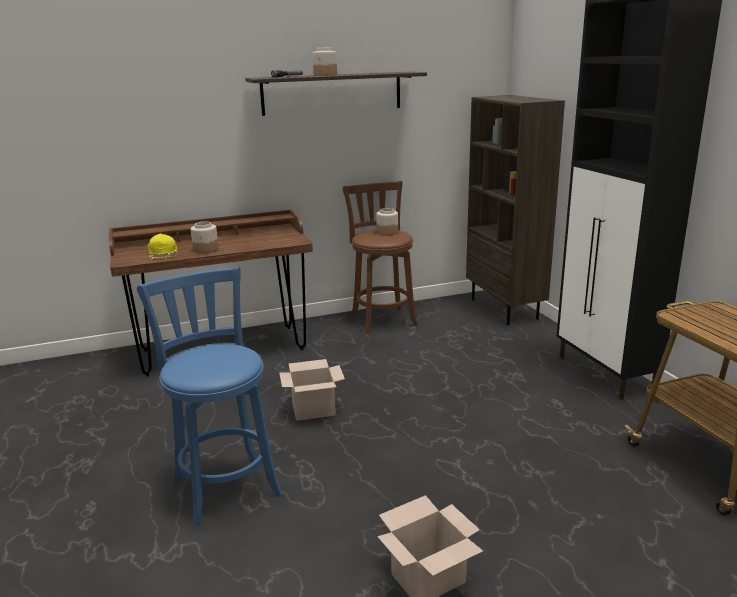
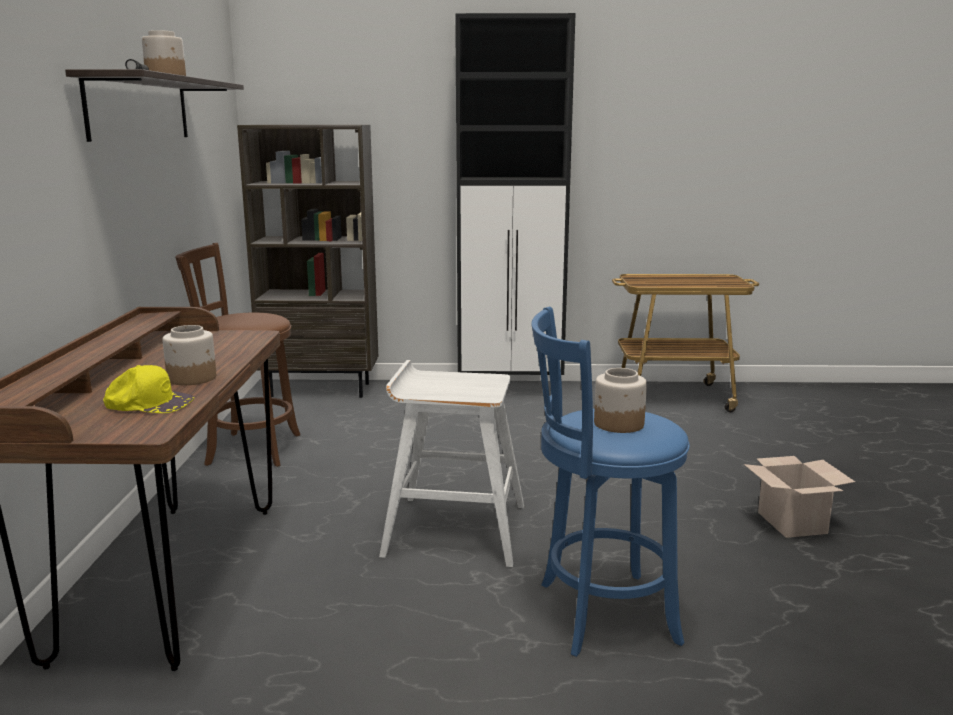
camera: 70 degrees left, 5 degrees down
cardboard box [279,359,345,421] -> white stool [379,360,524,567]
jar [376,208,398,235] -> jar moved to [594,368,647,433]

